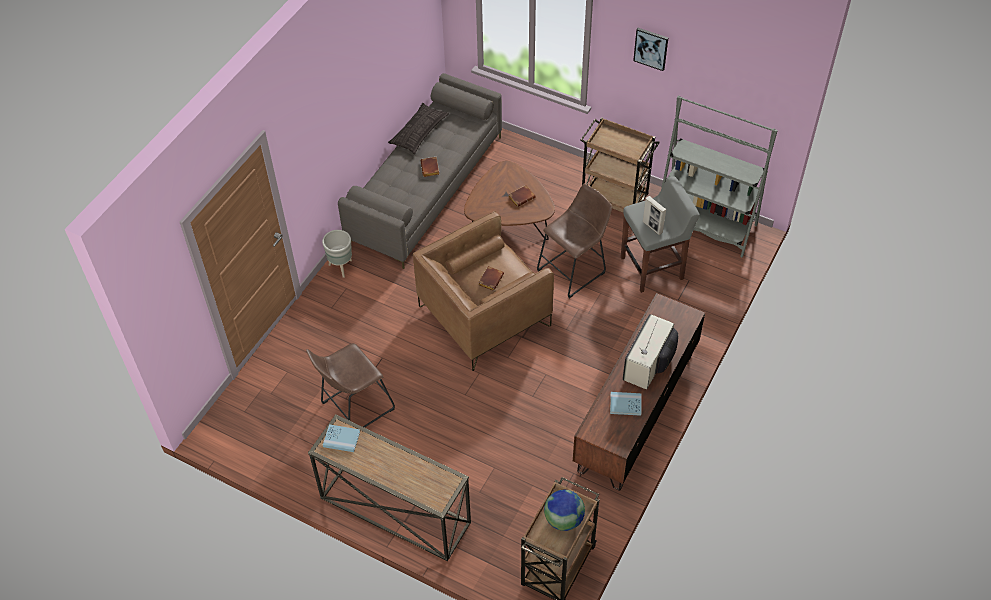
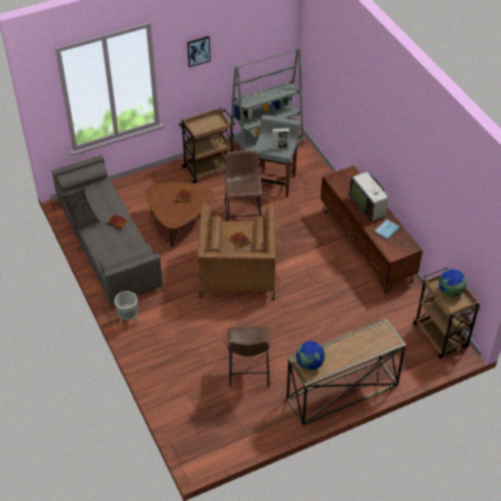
camera: 55 degrees left, 5 degrees down
blue book [323,424,360,452] -> globe [296,341,325,370]

